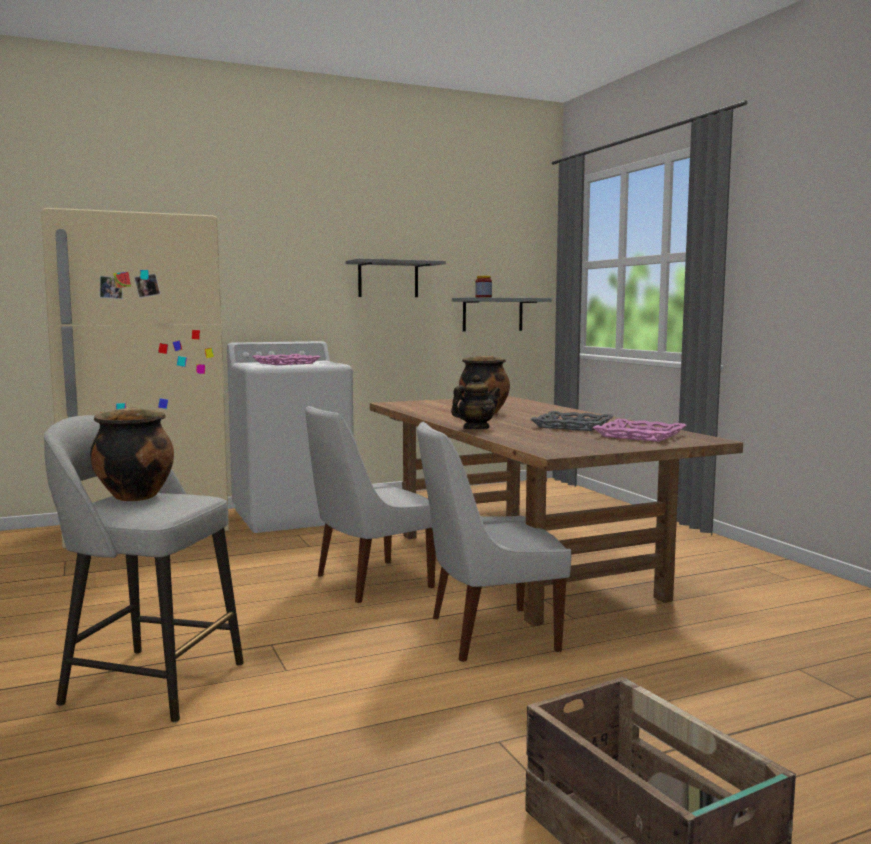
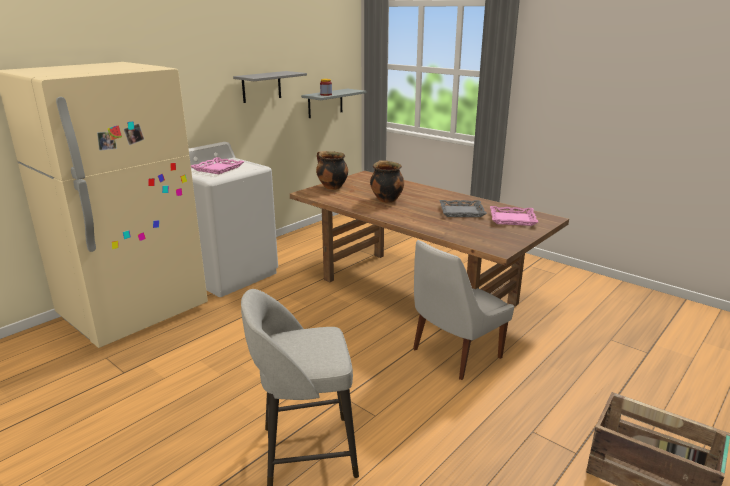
camera: 25 degrees left, 15 degrees up
cooking pot [90,408,174,501] -> cooking pot moved to [316,151,348,190]
white chair [305,406,436,603] -> none
teapot [451,375,500,429] -> none

